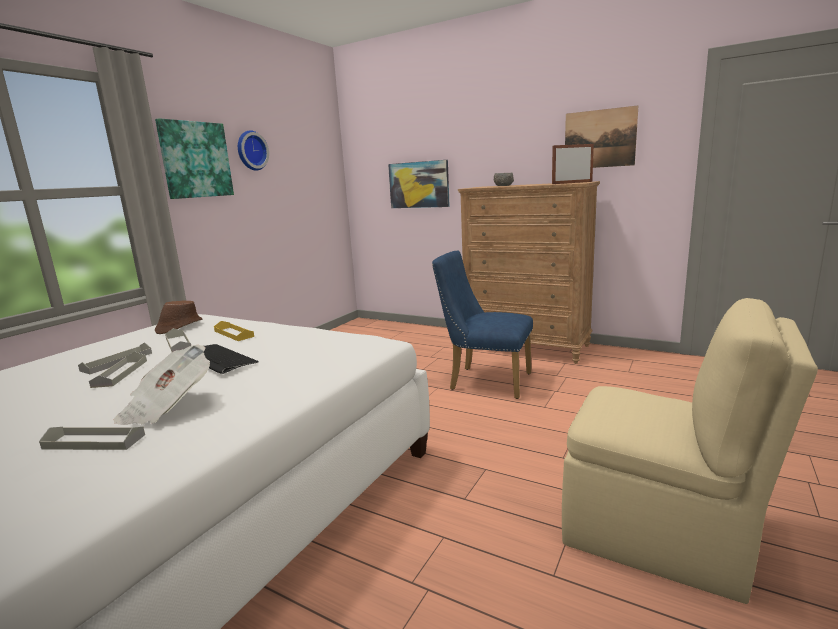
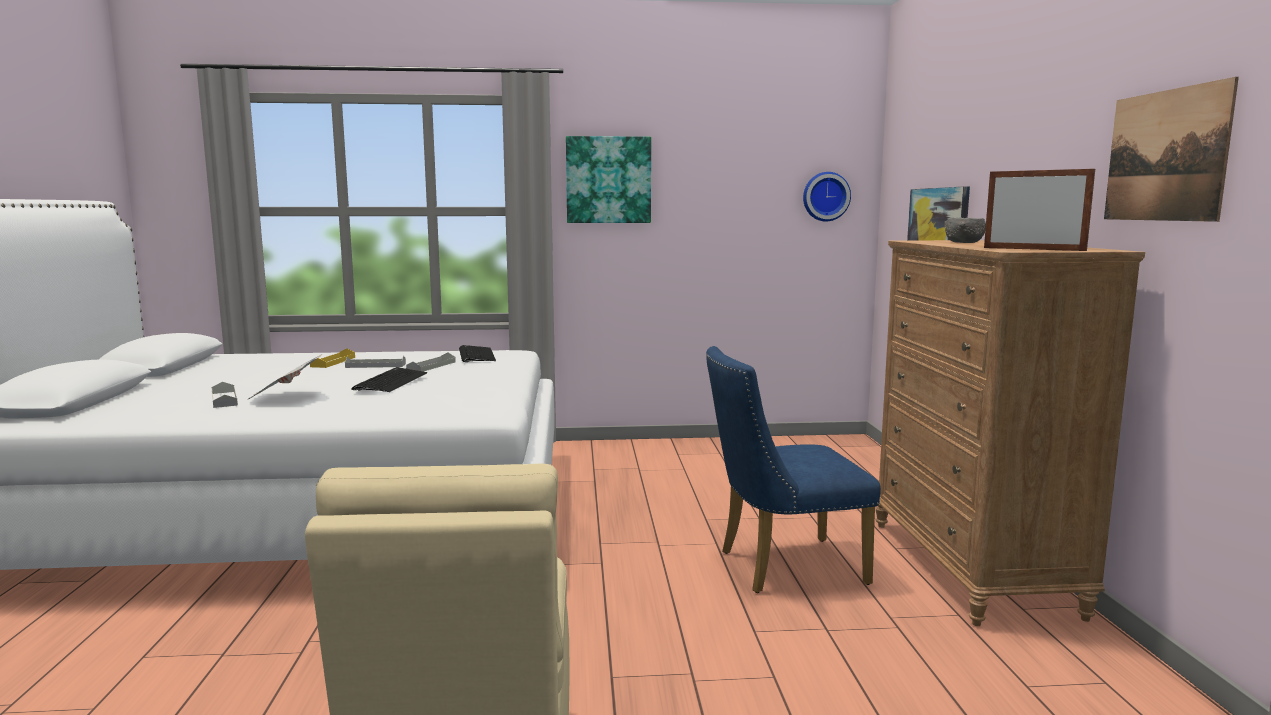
camera: 55 degrees right, 5 degrees down
grey tray [89,352,147,388] -> none
brown hat [155,300,203,334] -> keyboard [459,345,496,362]
yellow tray [214,321,254,341] -> yellow tray moved to [310,349,355,368]
wall clock [238,130,269,171] -> wall clock moved to [803,172,851,221]
blue chair [432,251,533,399] -> blue chair turned 90 degrees counterclockwise [706,346,881,593]

